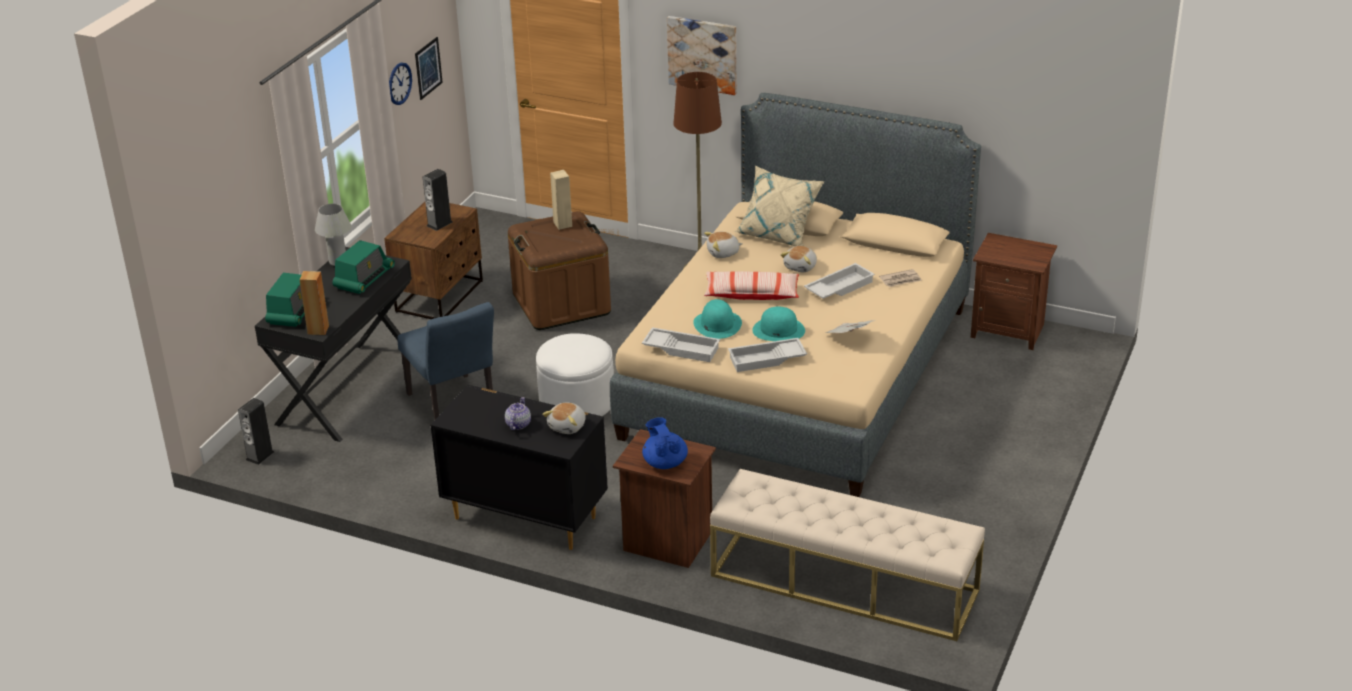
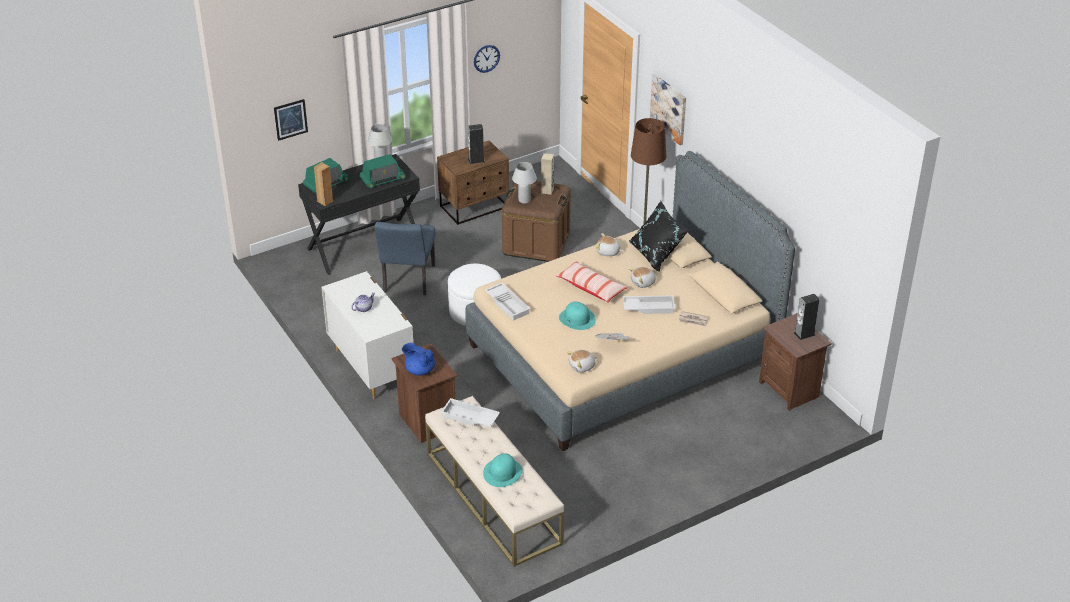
camera: 35 degrees right, 5 degrees up
speaker [238,398,274,465] -> speaker moved to [794,294,819,340]
picture [415,37,443,100] -> picture moved to [274,99,308,141]
black dresser [431,385,608,550] -> white dresser [322,271,414,400]
plush toy [542,403,586,434] -> plush toy moved to [566,350,597,373]
blue teapot [642,417,688,469] -> blue teapot turned 75 degrees counterclockwise [402,343,435,376]
turquoise hat [693,299,742,339] -> turquoise hat moved to [483,453,523,487]
white tray [728,338,807,372] -> white tray moved to [441,398,500,427]
beige pillow [734,166,824,247] -> black pillow [629,201,689,272]
none -> white table lamp [512,162,537,204]

